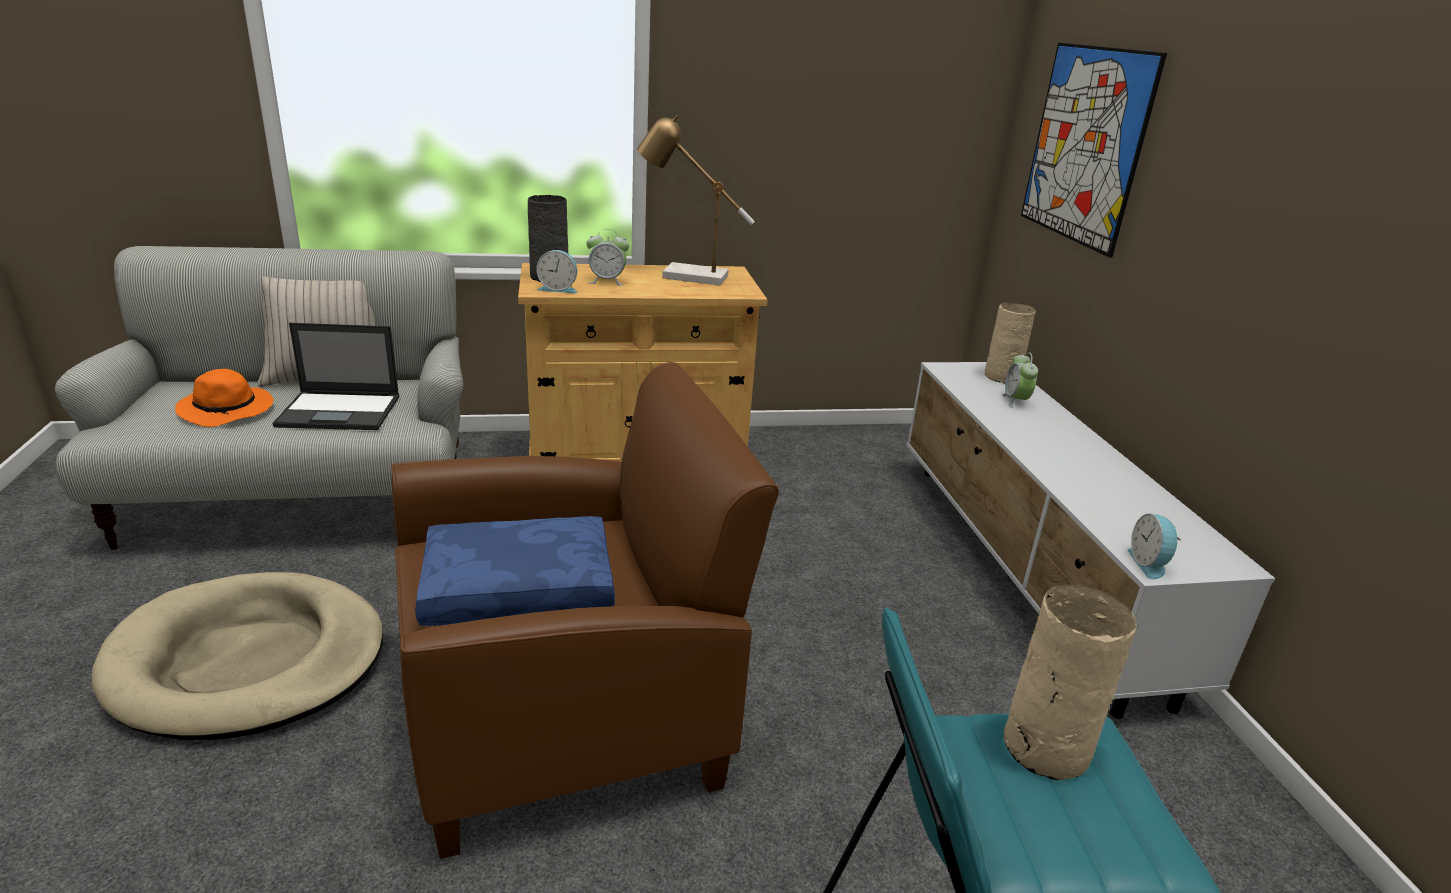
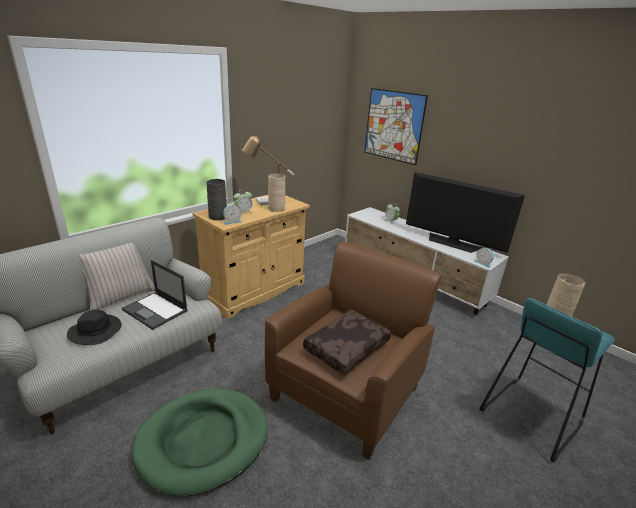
camera: 35 degrees left, 0 degrees up
beige dog bed [91,572,383,740] -> green dog bed [131,389,268,496]
orange hat [175,369,273,427] -> black hat [67,309,122,345]
laptop [272,323,399,430] -> laptop turned 75 degrees clockwise [122,260,188,330]
blue pillow [415,516,615,626] -> brown pillow [303,310,391,375]
beige vase [985,302,1036,383] -> beige vase moved to [268,173,285,212]
none -> television [406,172,525,253]

